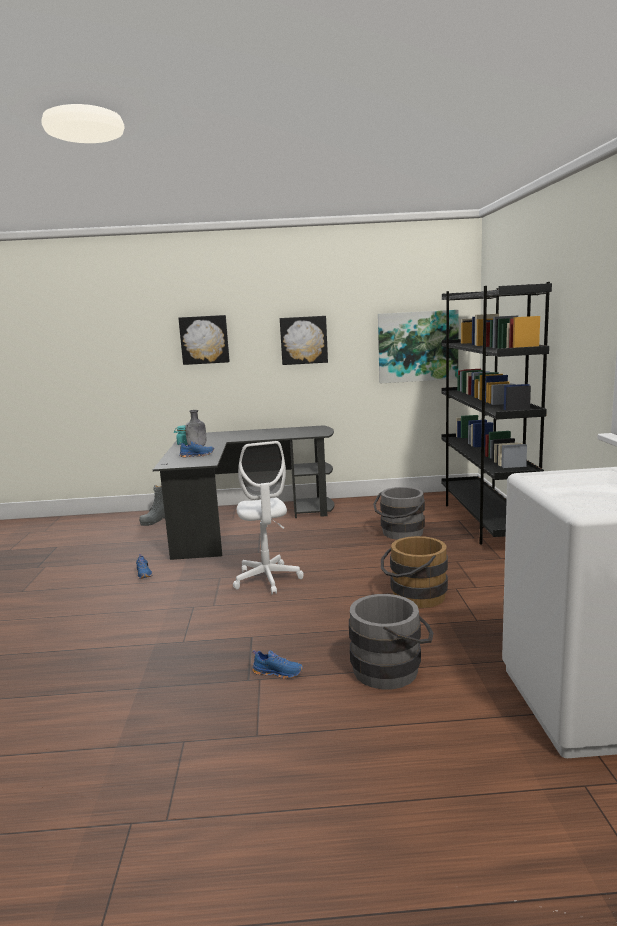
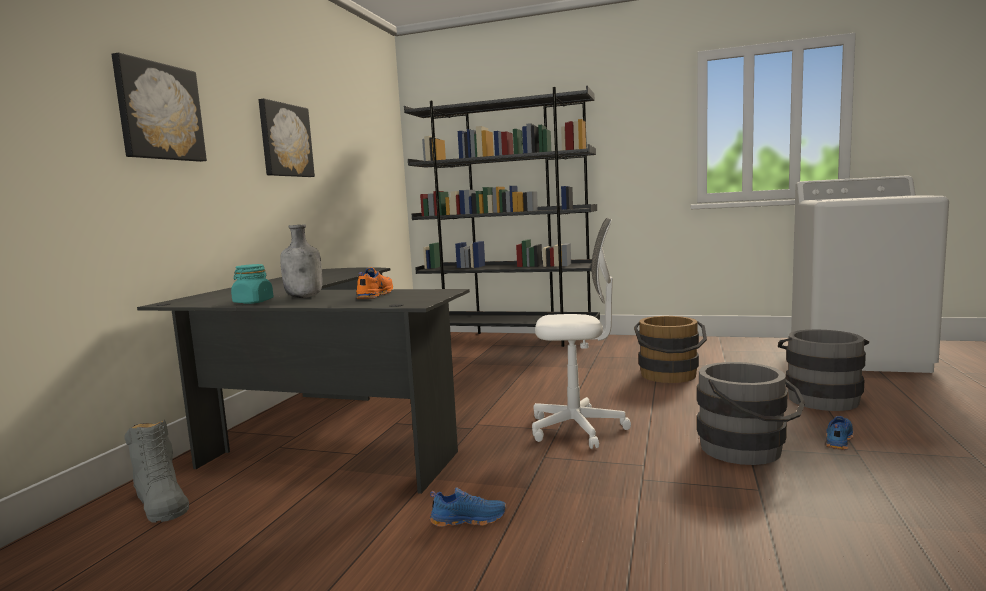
camera: 70 degrees left, 5 degrees down
blue shoe [179,441,214,457] -> orange shoe [356,267,393,299]
grey bucket [373,487,425,540] -> grey bucket moved to [697,362,805,465]
picture [378,310,459,383] -> none

